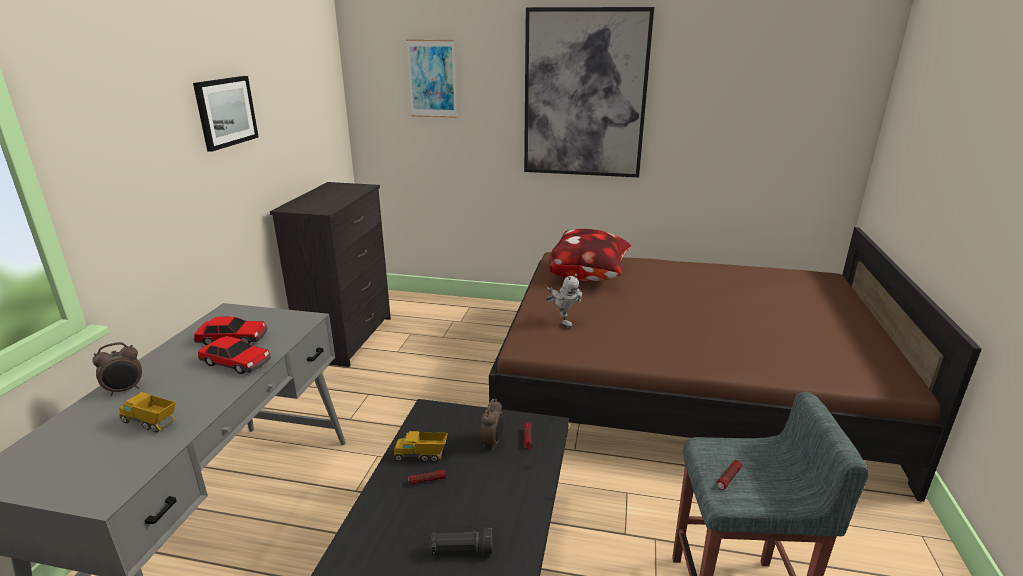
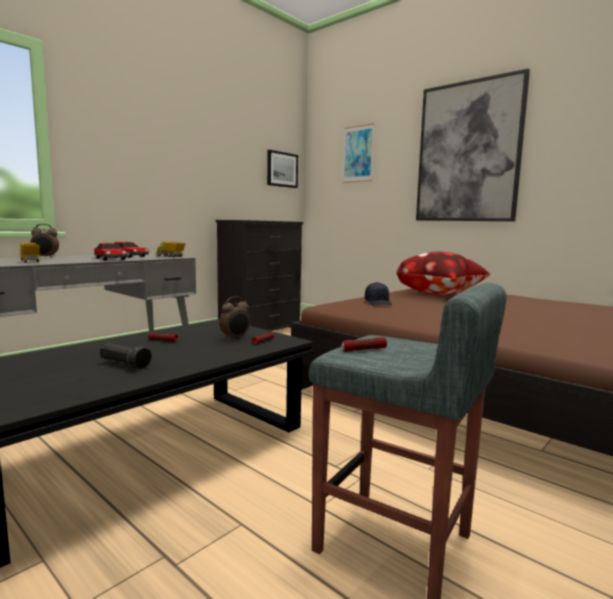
camera: 30 degrees right, 15 degrees down
picture [193,76,259,152] -> picture moved to [267,150,298,188]
toy truck [393,431,448,462] -> toy truck moved to [156,241,186,258]
toy robot [546,274,583,328] -> black cap [365,282,392,305]

